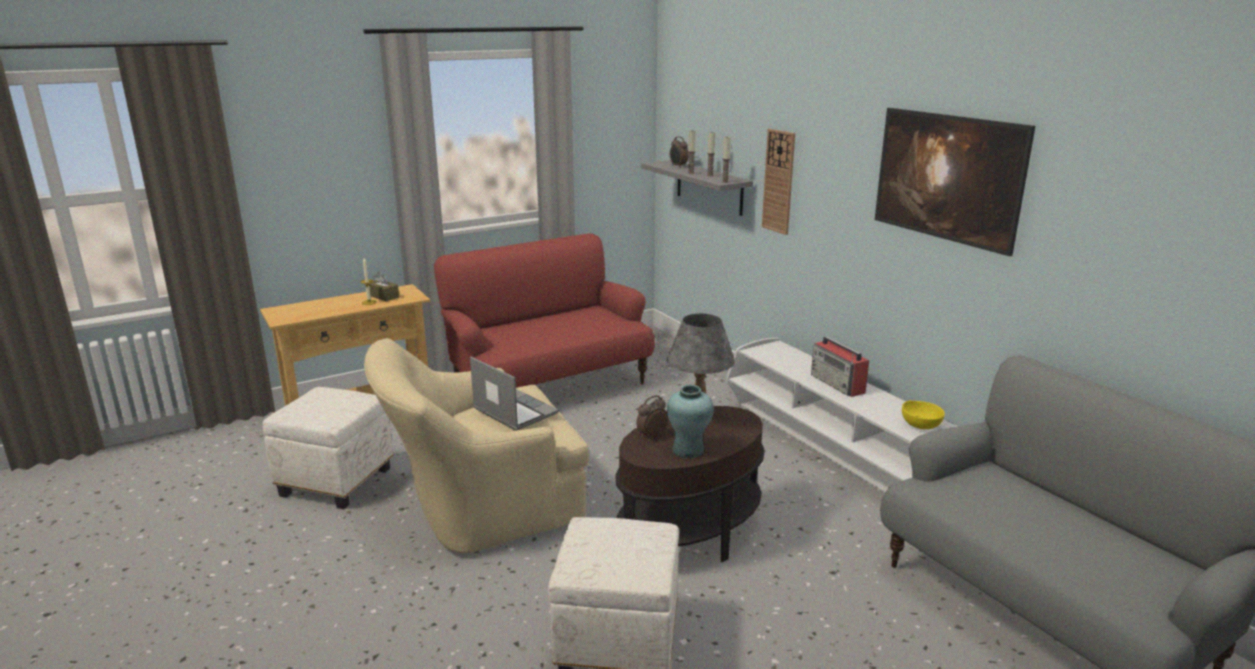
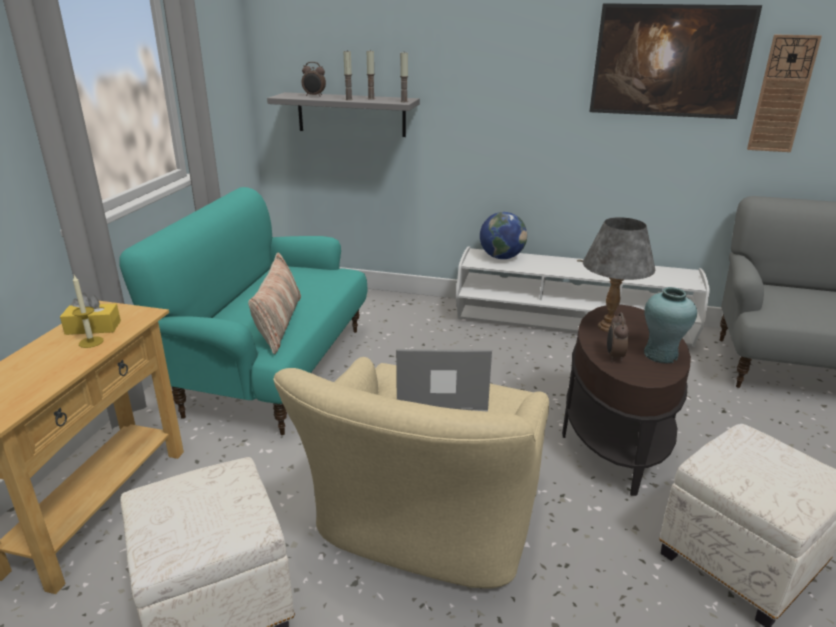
camera: 45 degrees left, 5 degrees up
brown tissue box [369,272,399,301] -> yellow tissue box [60,292,121,335]
red sofa [434,233,655,388] -> turquoise sofa [119,187,367,436]
wall clock [762,129,795,235] -> wall clock moved to [747,34,822,152]
radio [811,336,869,397] -> none
yellow bowl [902,400,945,429] -> none
none -> pillow [248,253,301,354]
none -> globe [480,212,527,259]

